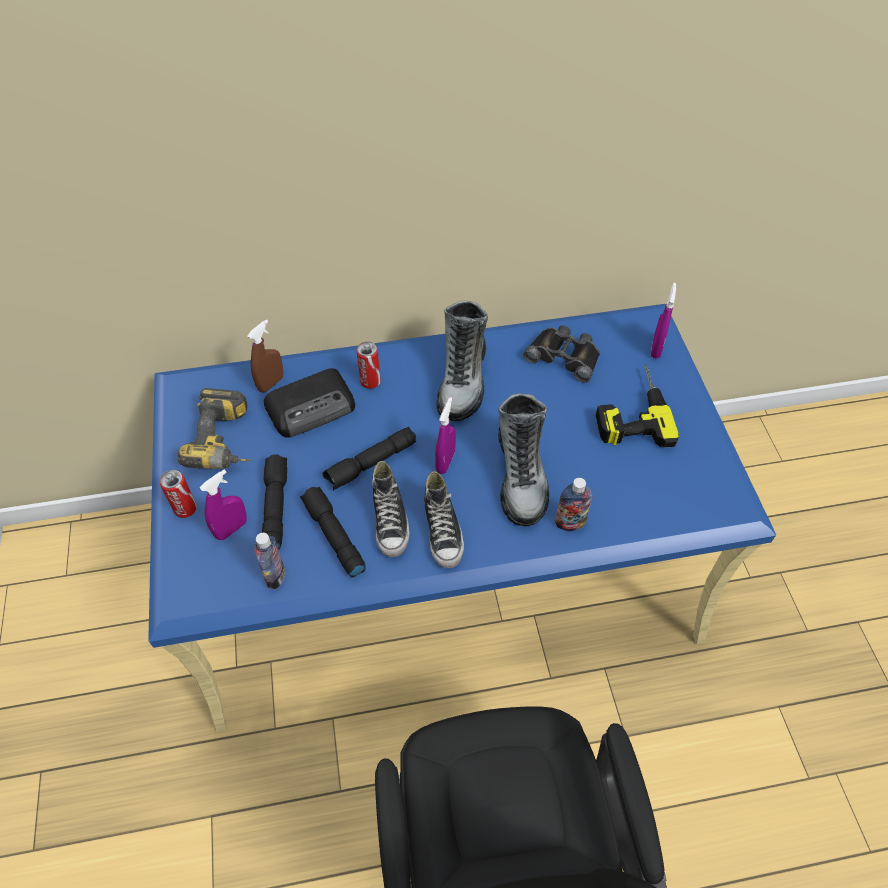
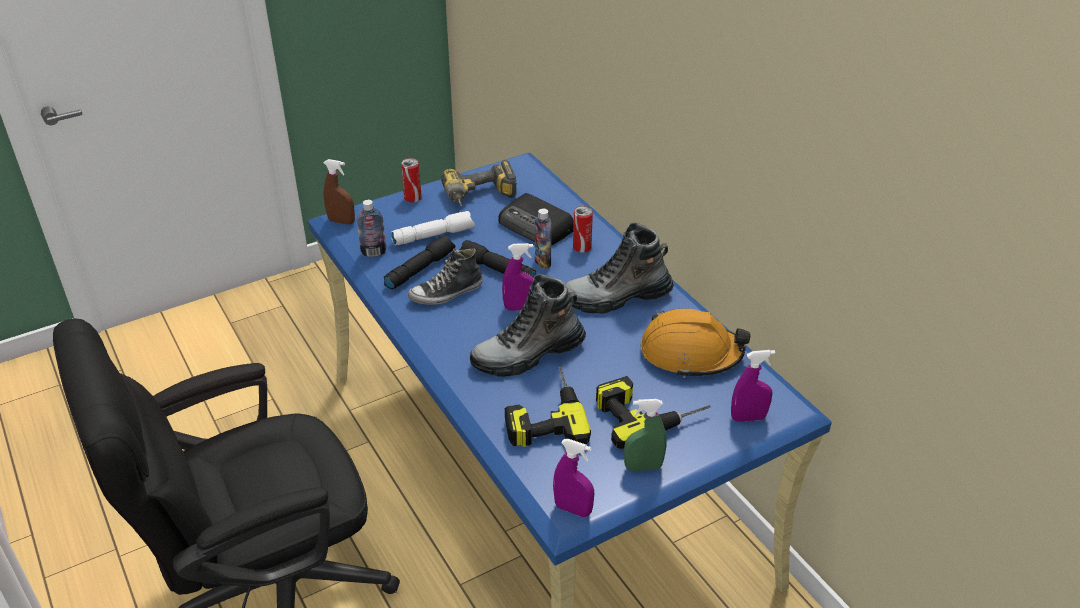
camera: 70 degrees right, 15 degrees down
purple spray bottle [200,469,247,540] -> purple spray bottle moved to [553,439,594,517]
brown spray bottle [247,319,284,393] -> brown spray bottle moved to [324,159,355,225]
black flashlight [262,455,287,549] -> white flashlight [391,211,475,245]
shoe [424,471,464,568] -> none
black binoculars [523,325,600,383] -> orange hard hat [640,308,751,378]
bottle [555,478,593,531] -> bottle moved to [535,209,551,269]
none -> power drill [505,366,591,448]
none -> green spray bottle [624,399,666,471]

